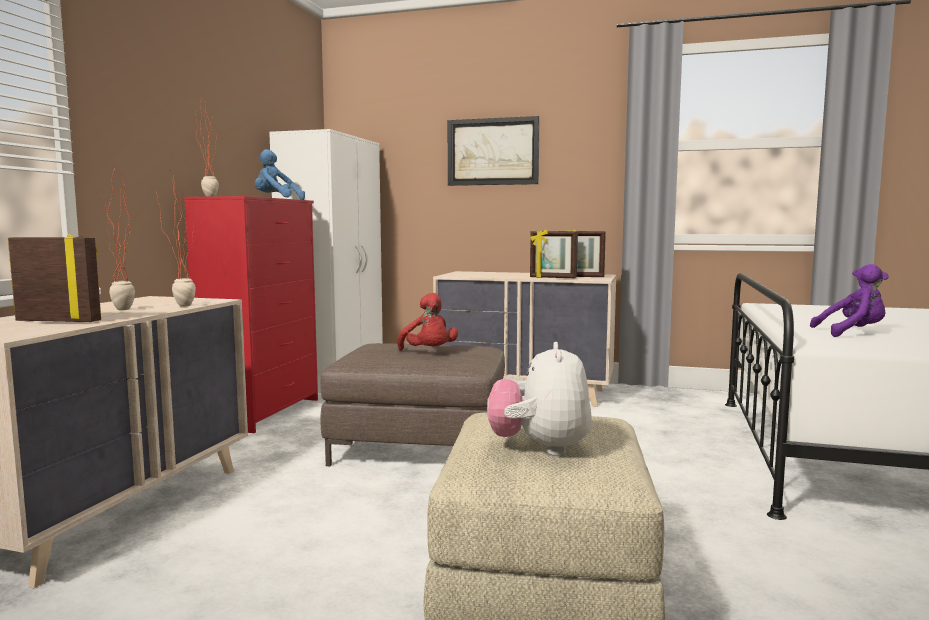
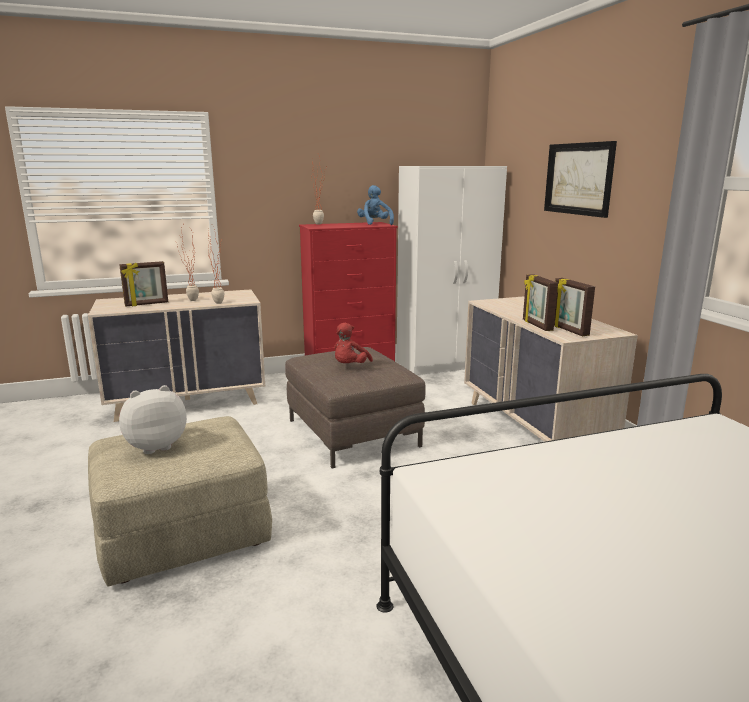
camera: 55 degrees right, 10 degrees up
picture frame [8,233,101,322] -> picture frame turned 90 degrees clockwise [119,261,168,306]
purple plush toy [810,264,889,337] -> none

